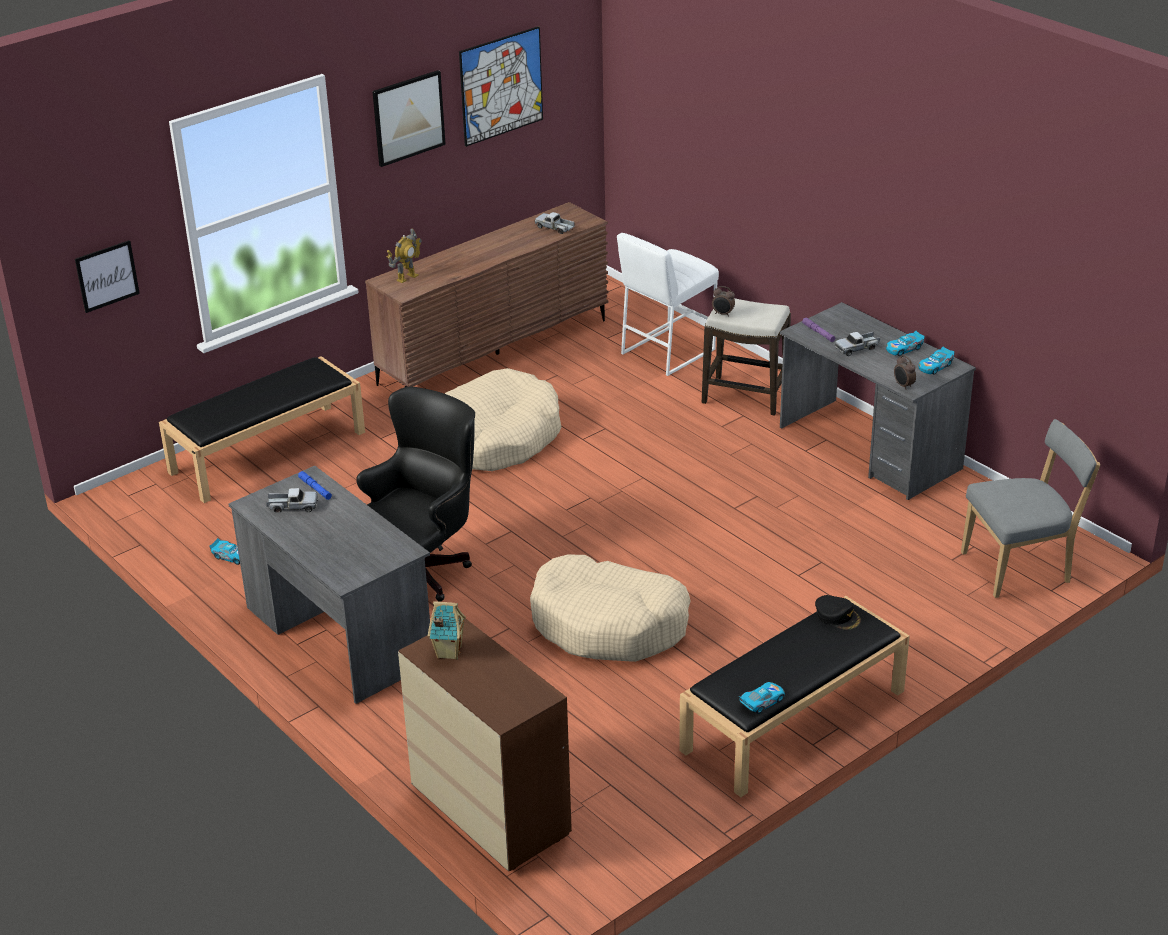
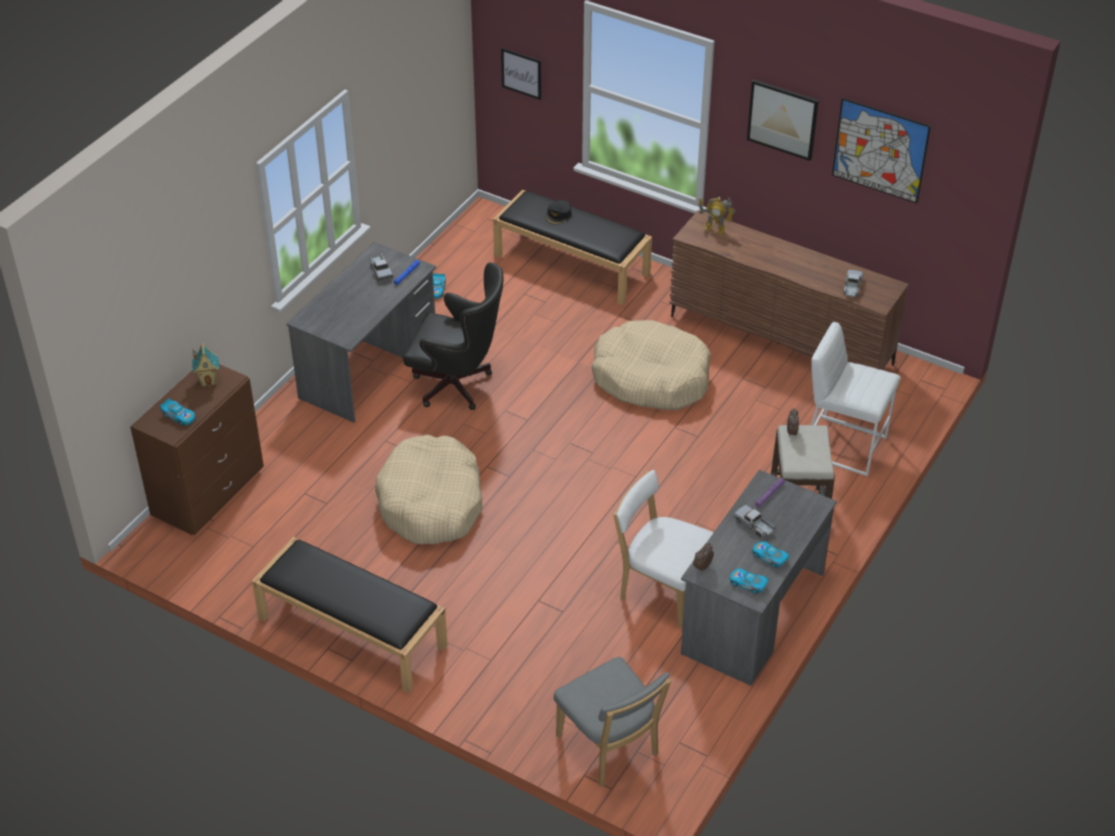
camera: 70 degrees right, 10 degrees up
toy car [739,682,785,714] -> toy car moved to [160,398,195,426]
black cap [815,595,862,631] -> black cap moved to [546,200,571,225]
none -> white chair [613,470,714,628]

